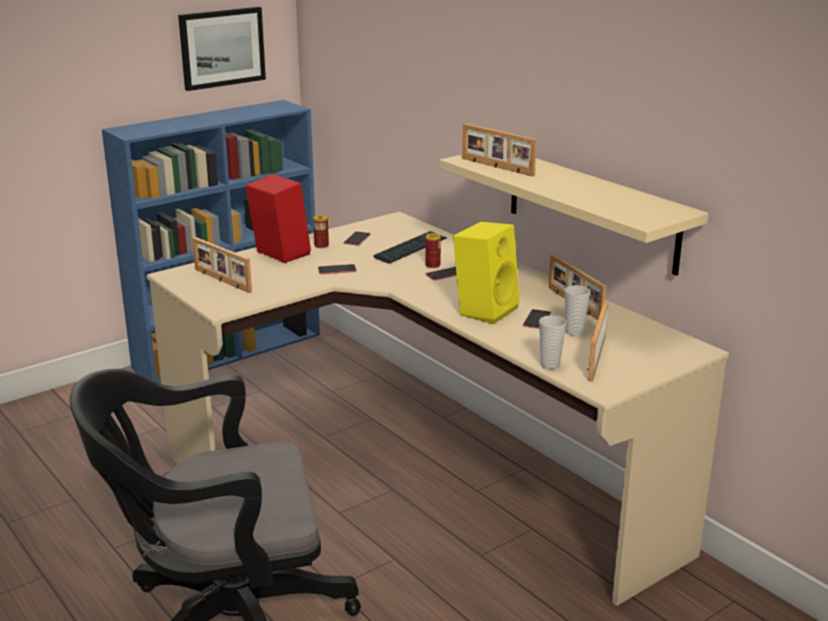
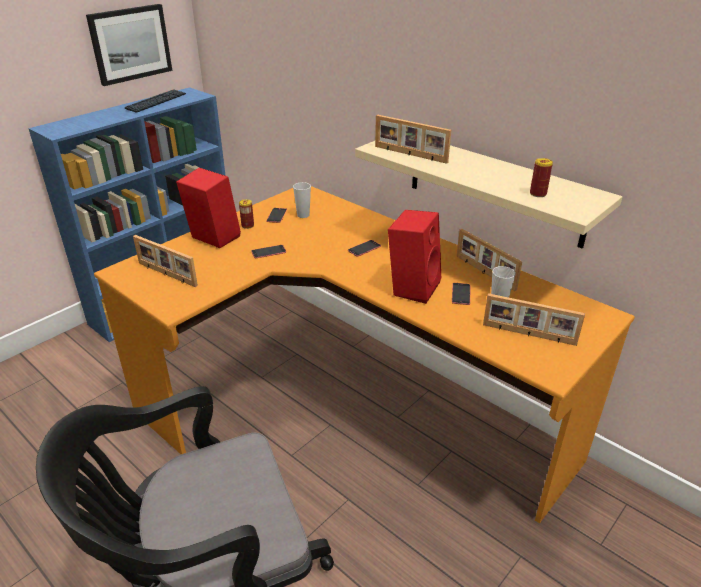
camera: 10 degrees left, 10 degrees up
beige desk [147,212,729,606] -> orange desk [94,186,635,523]
keyboard [373,231,447,264] -> keyboard moved to [125,89,186,113]
can [425,234,441,268] -> can moved to [530,158,553,197]
yellow speaker [453,222,519,324] -> red speaker [388,210,441,304]
cup [539,316,566,369] -> cup moved to [293,182,311,218]
picture frame [587,300,609,382] -> picture frame turned 75 degrees counterclockwise [483,293,585,346]

